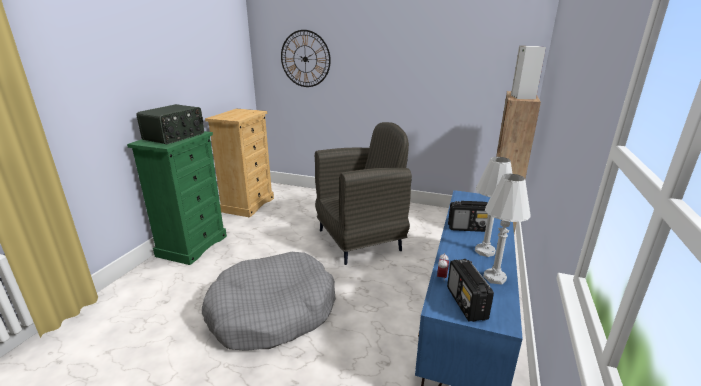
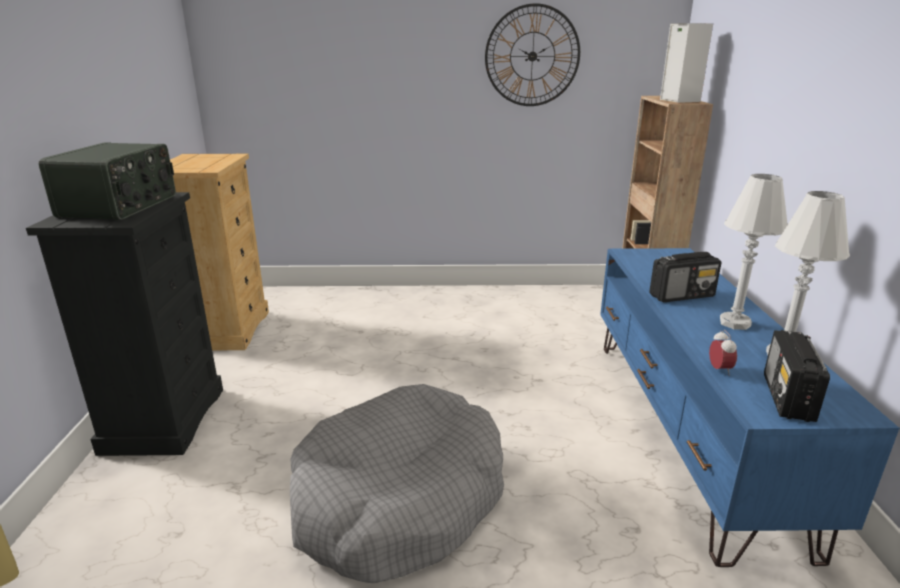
camera: 20 degrees left, 0 degrees up
green dresser [127,131,227,265] -> black dresser [26,192,223,456]
wall clock [281,30,331,87] -> wall clock moved to [485,3,580,106]
grey armchair [315,122,412,265] -> none
radio [447,259,494,322] -> radio turned 45 degrees clockwise [764,330,830,422]

